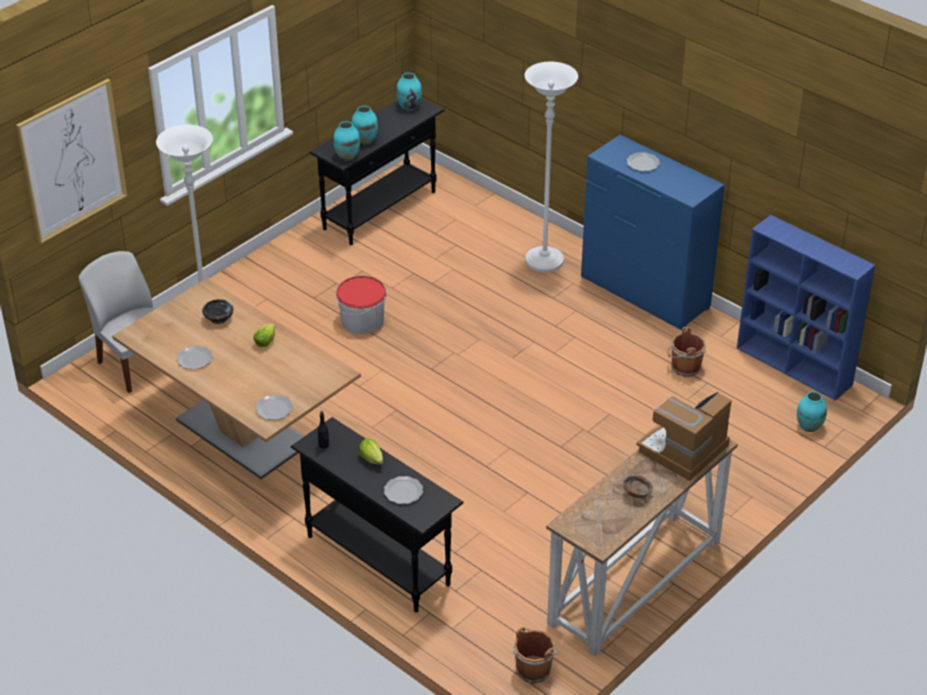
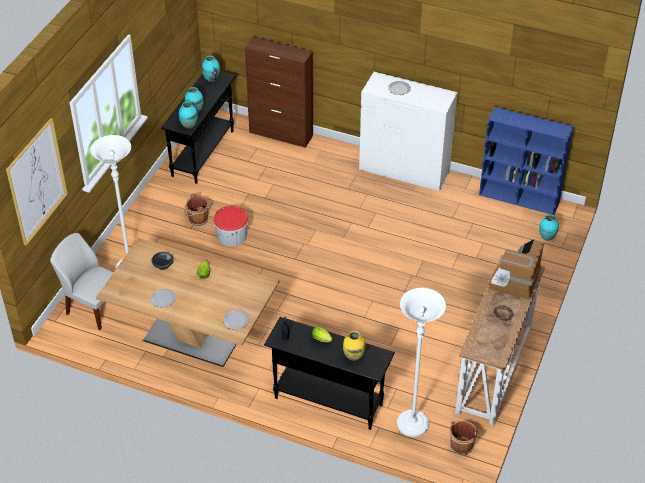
camera: 20 degrees left, 5 degrees up
plate [384,476,423,504] -> yellow vase [343,331,366,361]
white floor lamp [525,62,578,273] -> white floor lamp moved to [397,288,446,437]
blue dresser [581,135,725,330] -> white dresser [359,72,457,191]
brown bucket [667,326,706,377] -> brown bucket moved to [184,193,209,226]
none -> brown cabinet [245,37,313,148]

